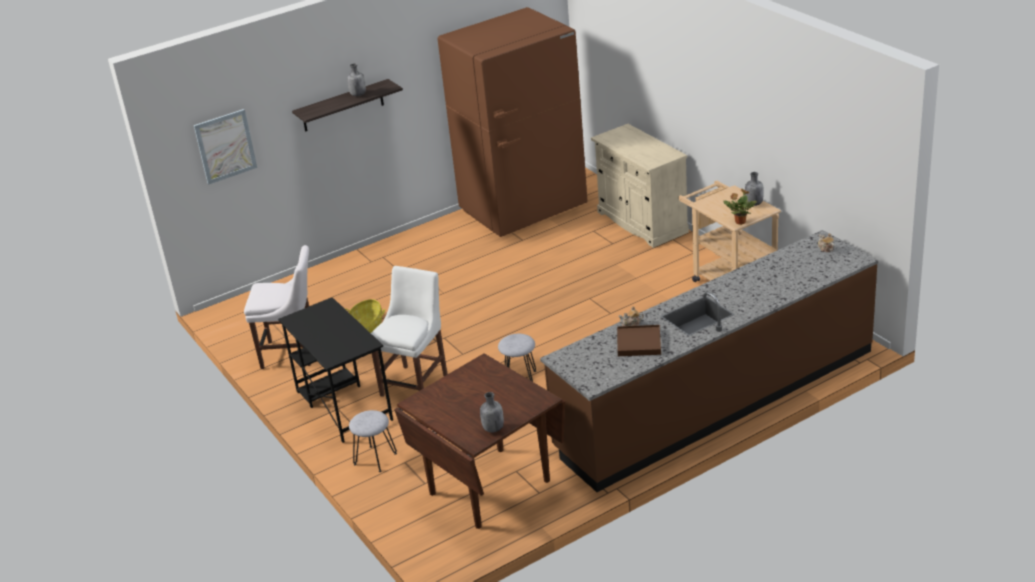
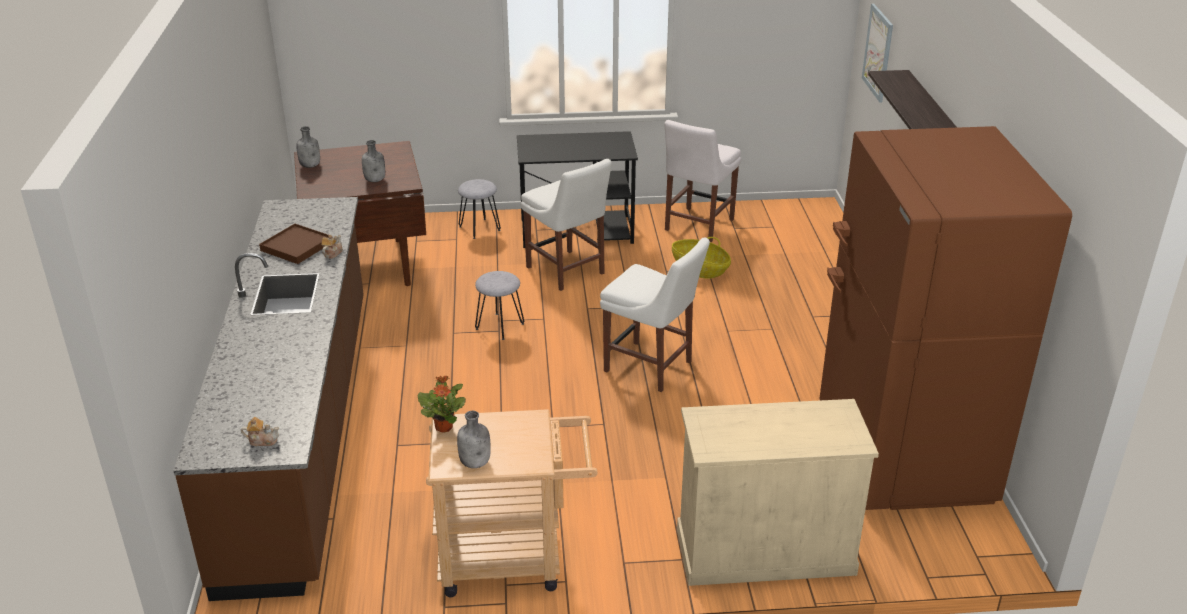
camera: 115 degrees right, 0 degrees up
grey bottle [347,63,366,96] -> grey bottle moved to [362,140,385,182]
none -> white chair [600,237,710,392]

